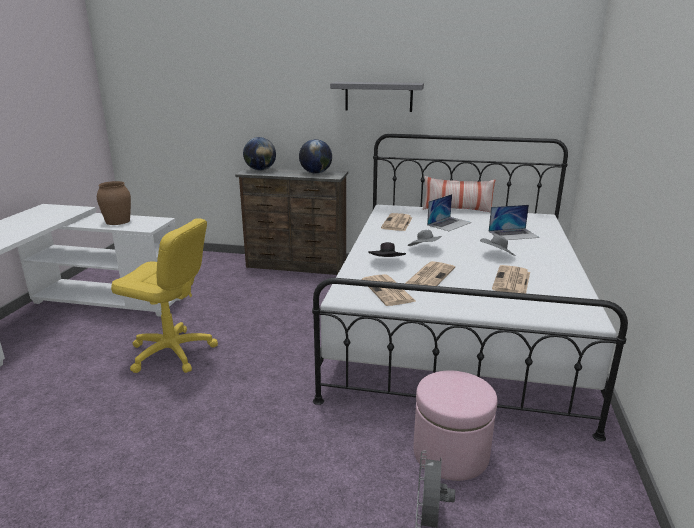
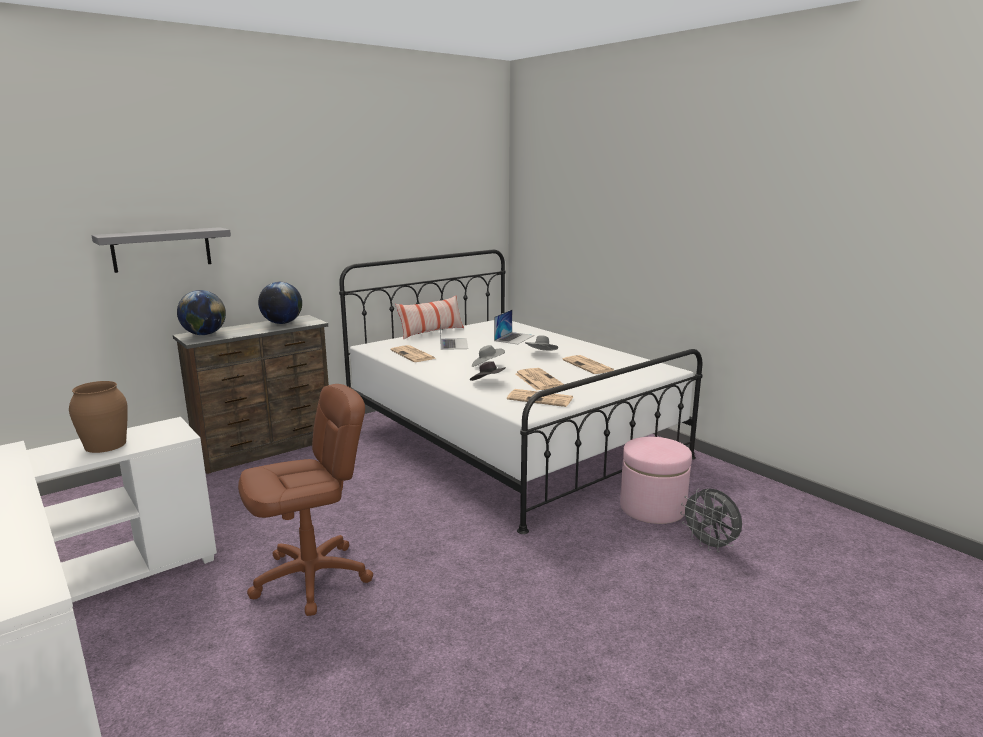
camera: 50 degrees left, 5 degrees down
yellow office chair [111,219,218,373] -> brown office chair [238,384,373,616]
grey shelf [330,82,424,112] -> grey shelf moved to [92,227,231,273]

